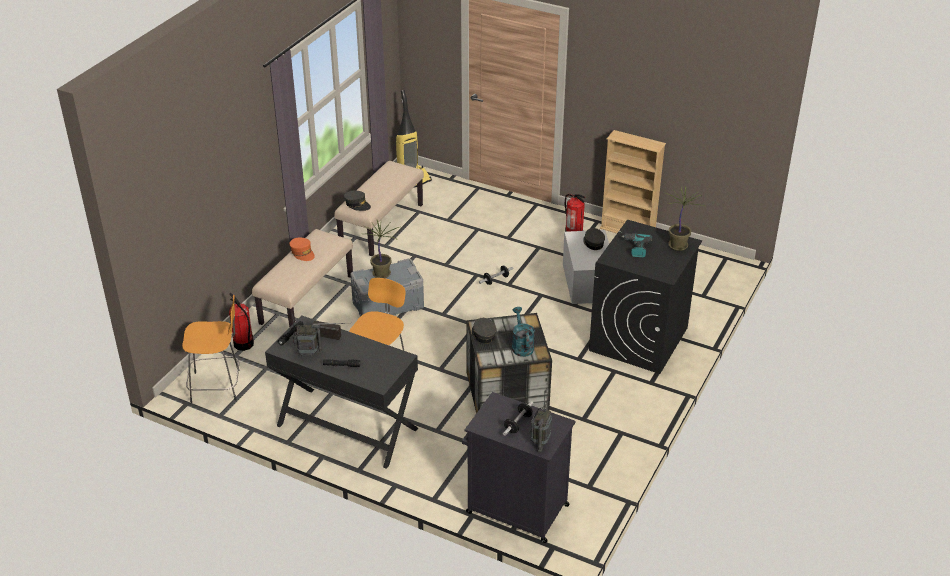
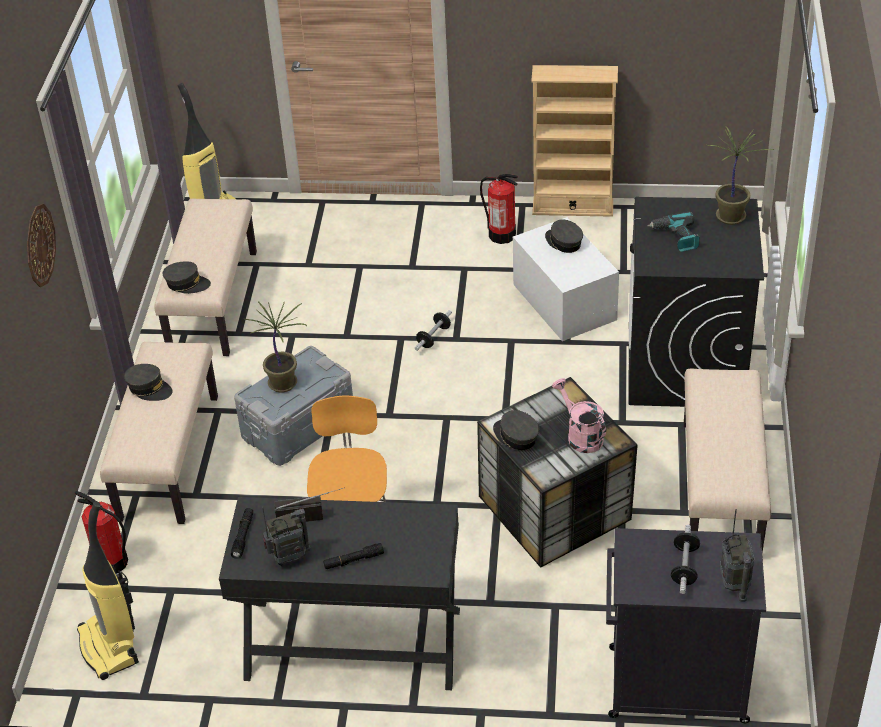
camera: 20 degrees left, 5 degrees up
orange stool [182,295,239,403] -> vacuum cleaner [77,501,139,680]
orange cap [290,237,315,261] -> grey cap [124,364,173,401]
turquoise watering can [512,307,535,357] -> pink watering can [552,378,606,453]
none -> wall clock [27,204,56,287]
none -> beige bench [684,369,771,552]

